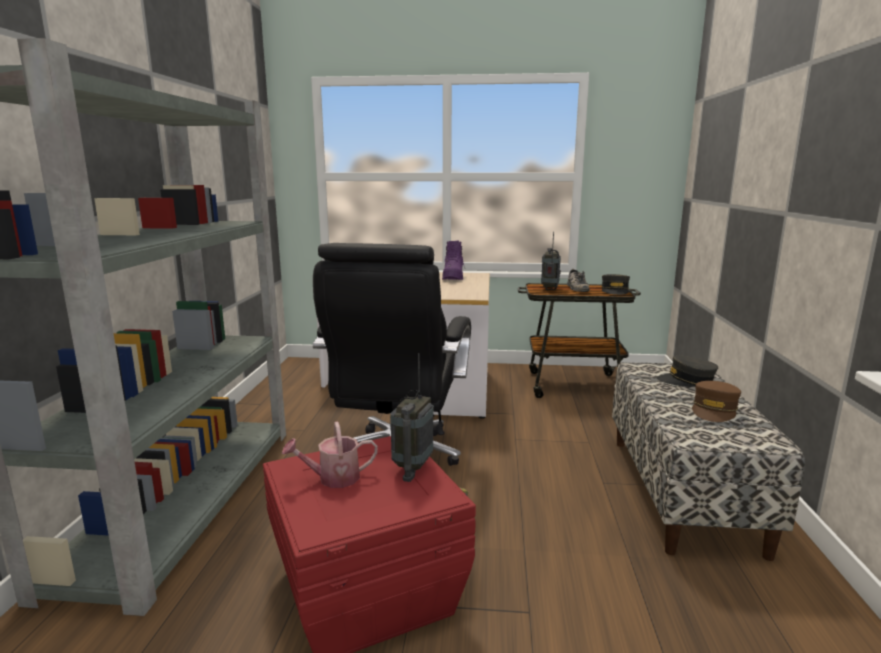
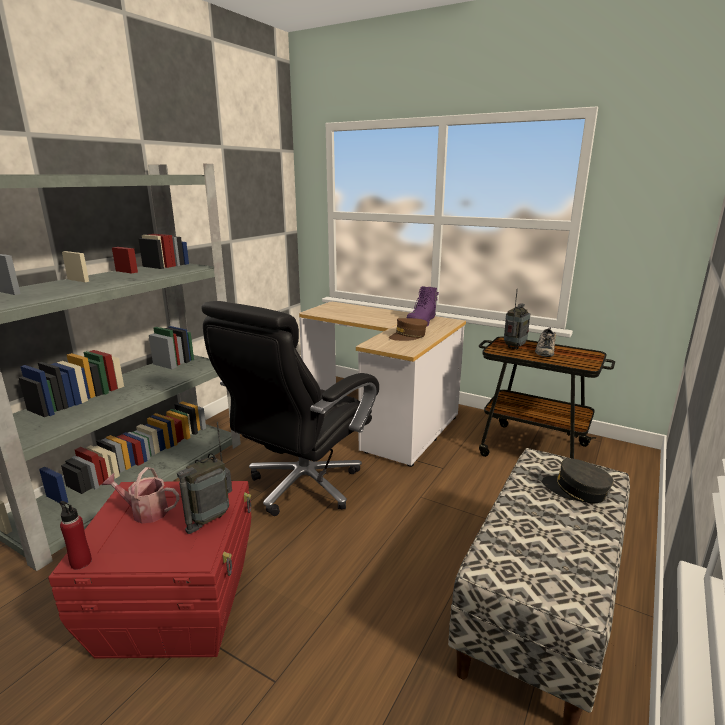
camera: 25 degrees right, 5 degrees up
grey cap [602,274,630,295] -> none
brown cap [692,381,741,422] -> brown cap moved to [389,318,428,341]
none -> red bottle [59,501,92,570]

